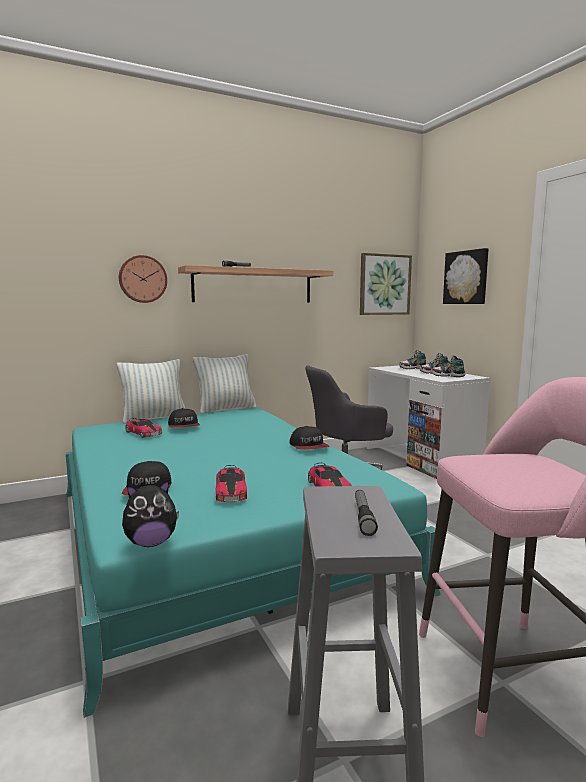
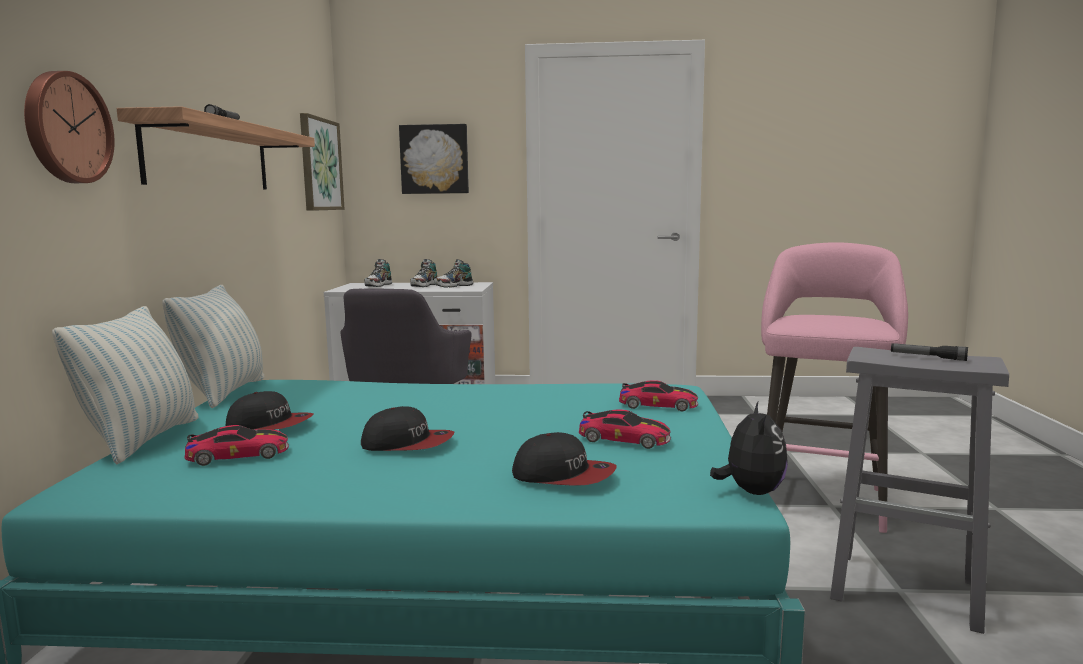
camera: 60 degrees left, 0 degrees up
cap [289,426,330,450] -> cap moved to [361,406,454,451]

